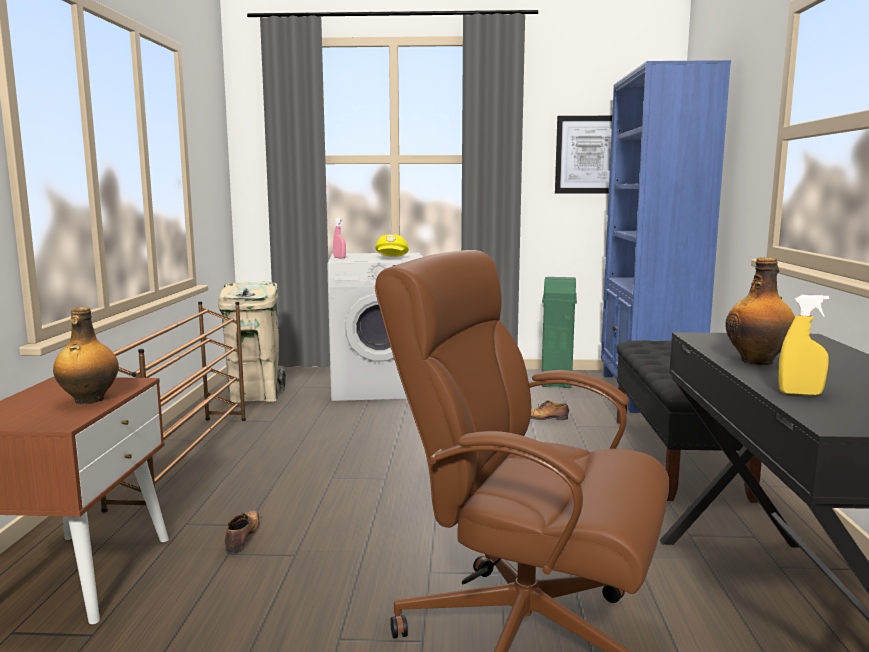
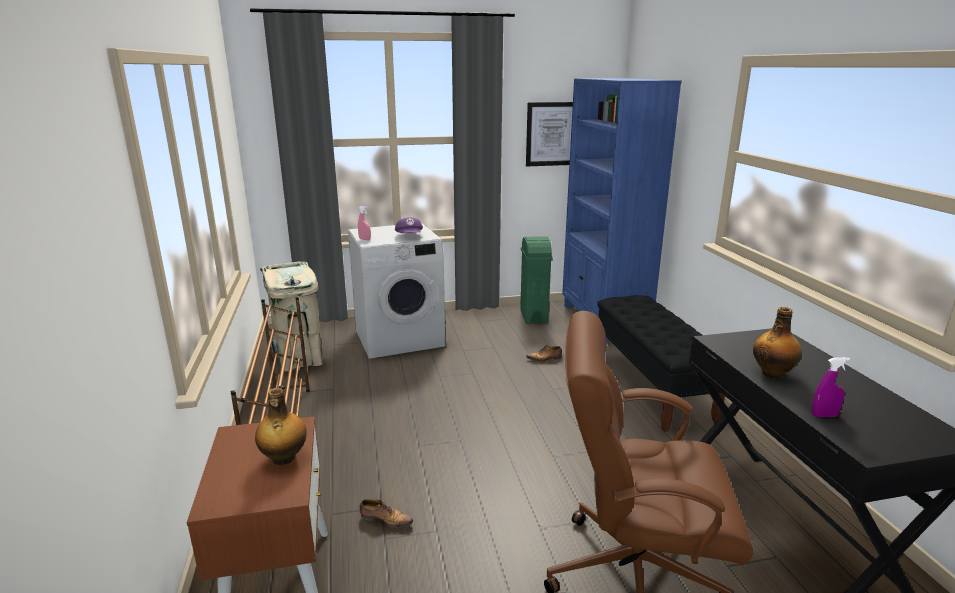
camera: 15 degrees left, 10 degrees up
shoe [225,510,259,553] -> shoe turned 120 degrees clockwise [360,499,413,528]
yellow cap [375,234,409,257] -> purple cap [395,217,423,233]
yellow spray bottle [778,295,830,396] -> purple spray bottle [812,357,850,417]

